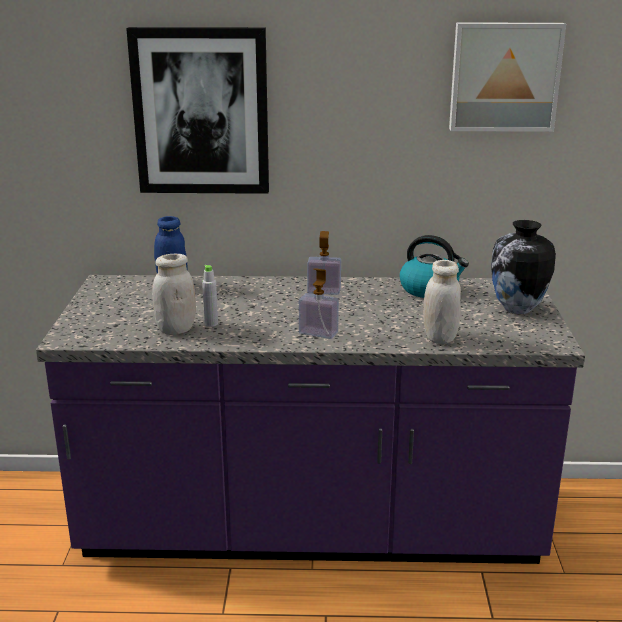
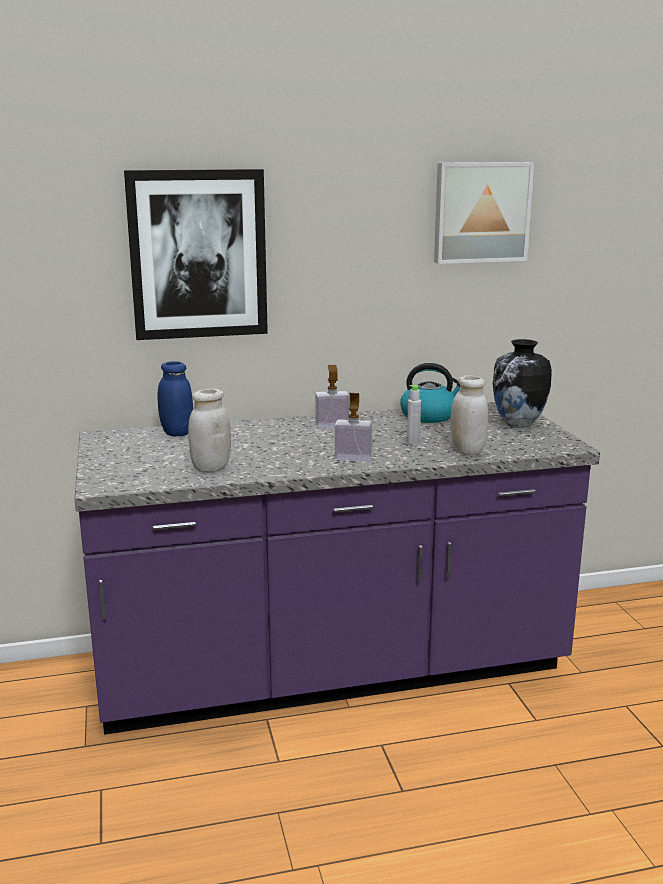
camera: 15 degrees left, 5 degrees down
grey bottle [202,265,218,327] -> grey bottle moved to [407,385,421,445]

